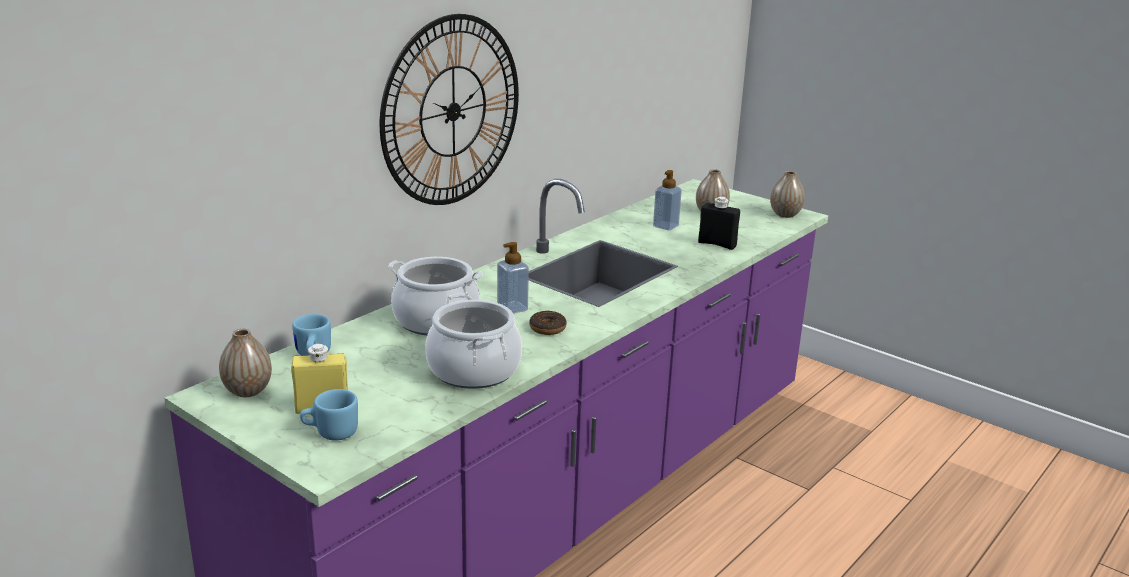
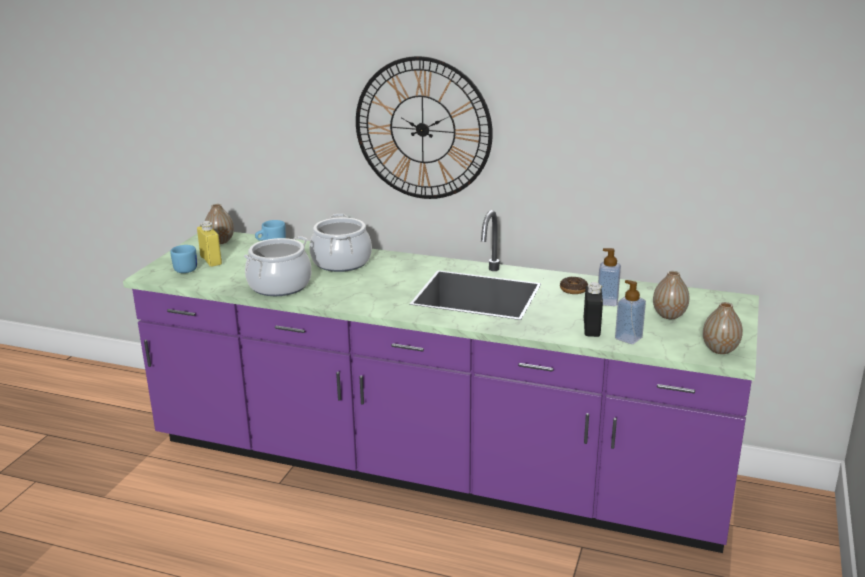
camera: 70 degrees right, 0 degrees up
soap dispenser [497,242,529,313] -> soap dispenser moved to [615,280,646,344]
donut [529,311,567,335] -> donut moved to [560,277,588,294]

